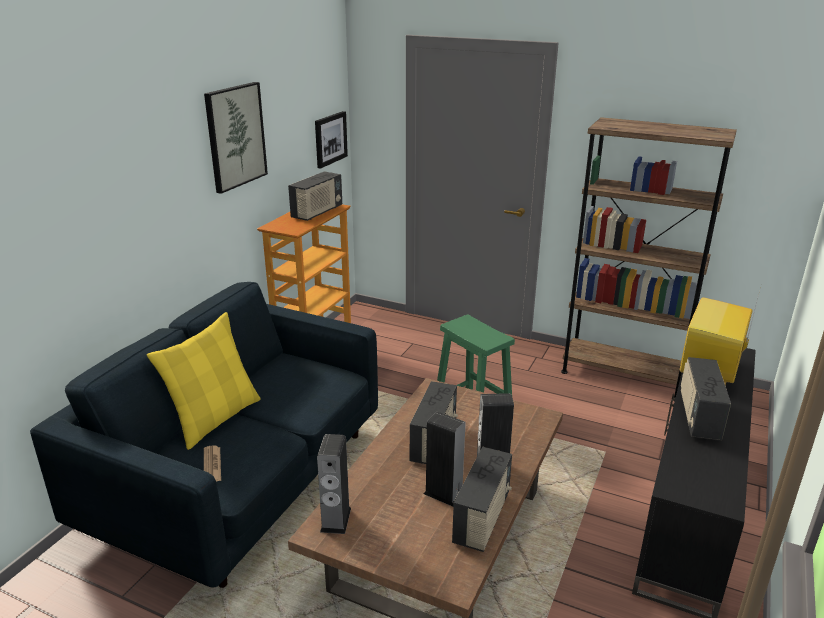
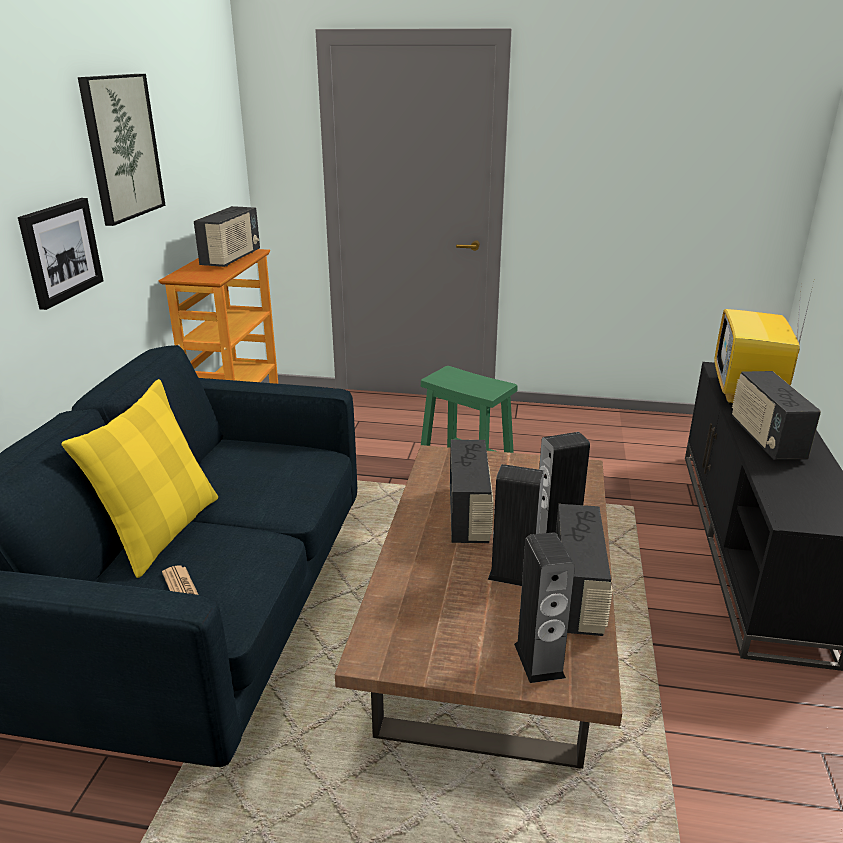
camera: 15 degrees left, 0 degrees up
picture [315,111,348,169] -> picture moved to [18,198,103,310]
speaker [317,434,351,534] -> speaker moved to [514,533,575,683]
brown bookcase [561,117,737,398] -> none

